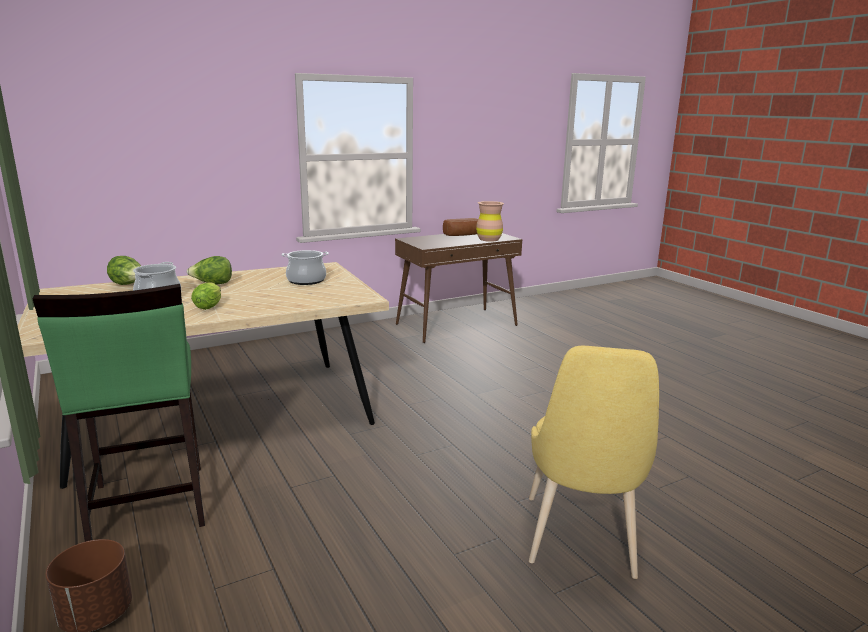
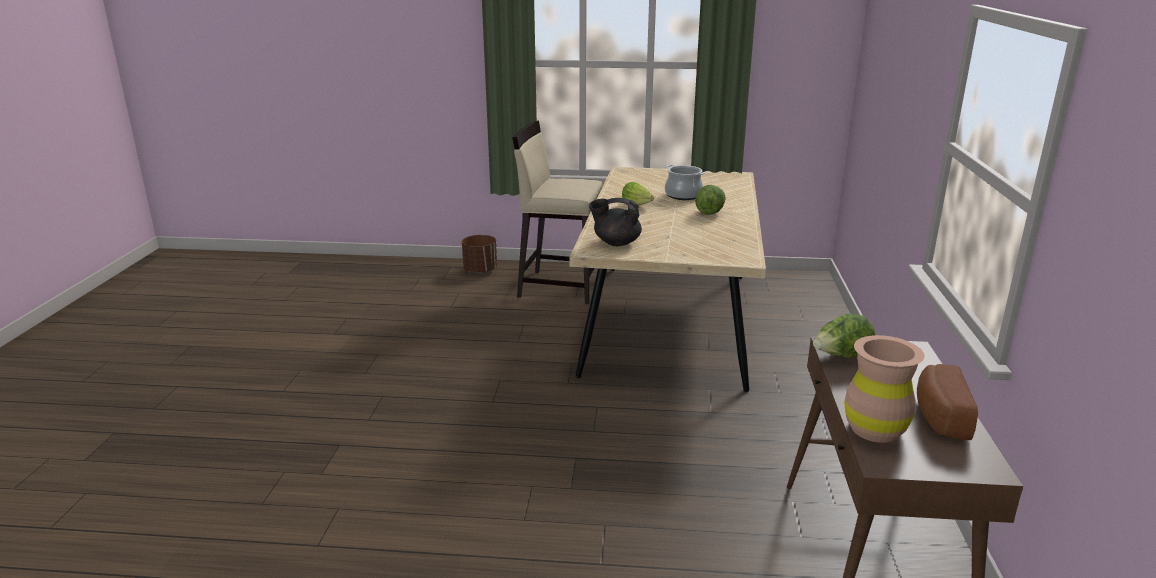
camera: 125 degrees right, 5 degrees up
green stool [33,284,205,542] -> beige stool [512,121,603,304]
lettuce [107,256,141,285] -> lettuce moved to [813,314,875,358]
cooking pot [281,250,329,285] -> none
yellow chair [529,346,659,579] -> none
none -> black teapot [589,198,642,246]

